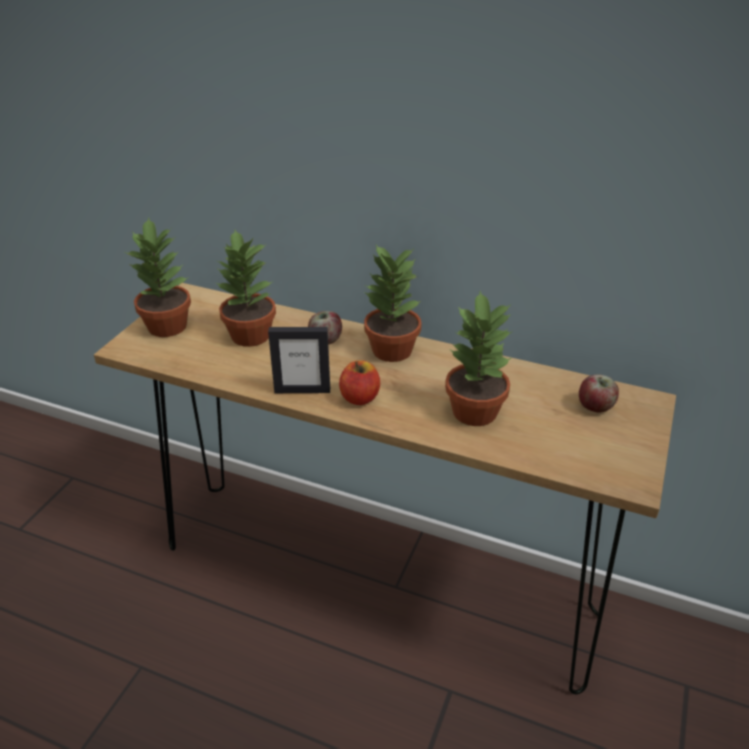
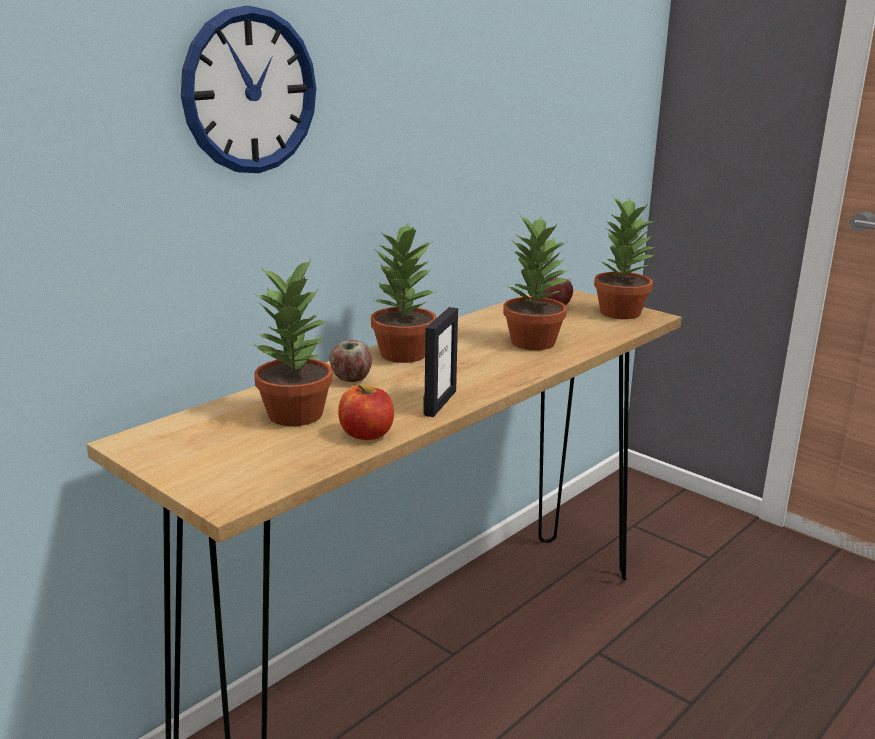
camera: 70 degrees left, 15 degrees down
potted plant [125,217,191,337] -> potted plant moved to [594,198,655,319]
apple [339,360,380,405] -> apple moved to [338,385,394,440]
none -> wall clock [181,6,316,173]

